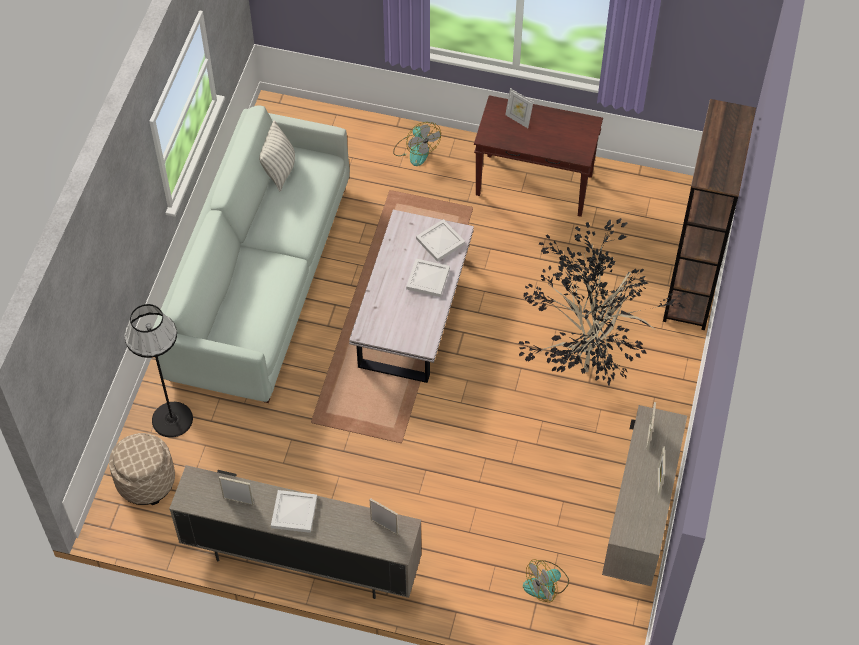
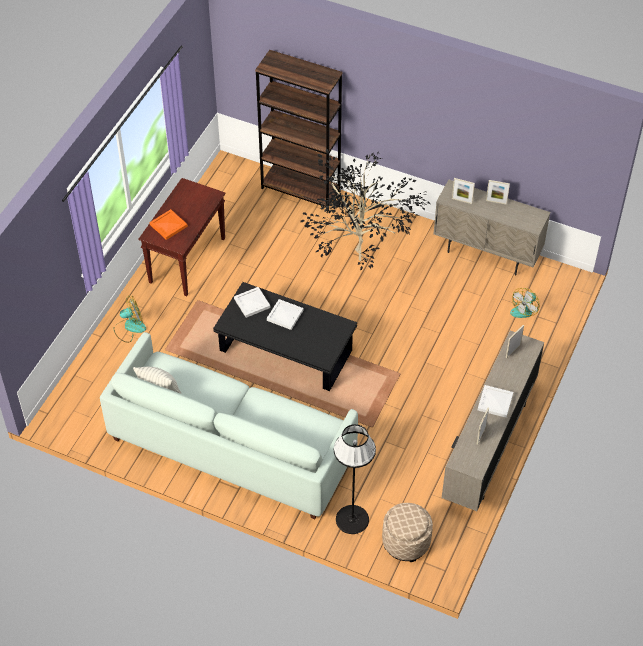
camera: 80 degrees left, 5 degrees down
white coffee table [349,210,474,383] -> black coffee table [213,282,357,391]
picture frame [505,88,533,128] -> orange tray [150,209,188,240]
fan [523,559,569,602] -> fan turned 60 degrees clockwise [510,288,540,318]

